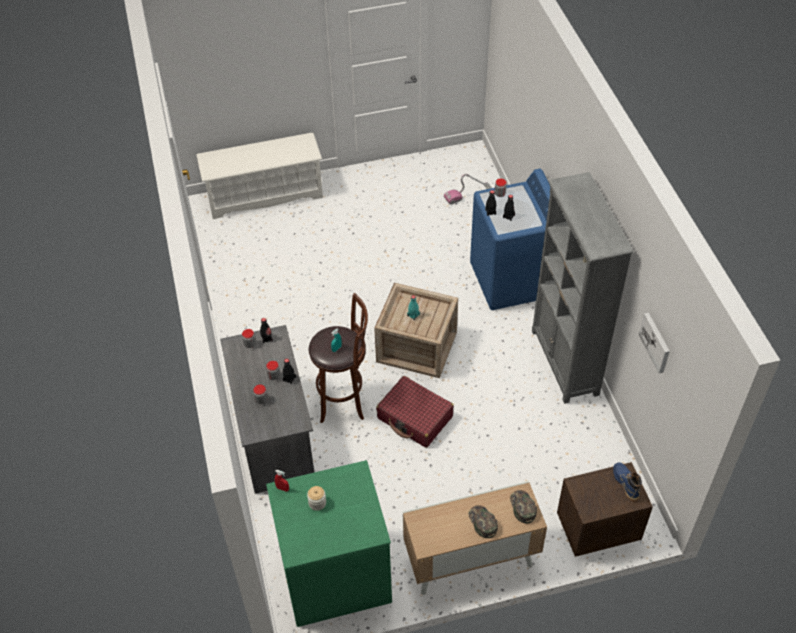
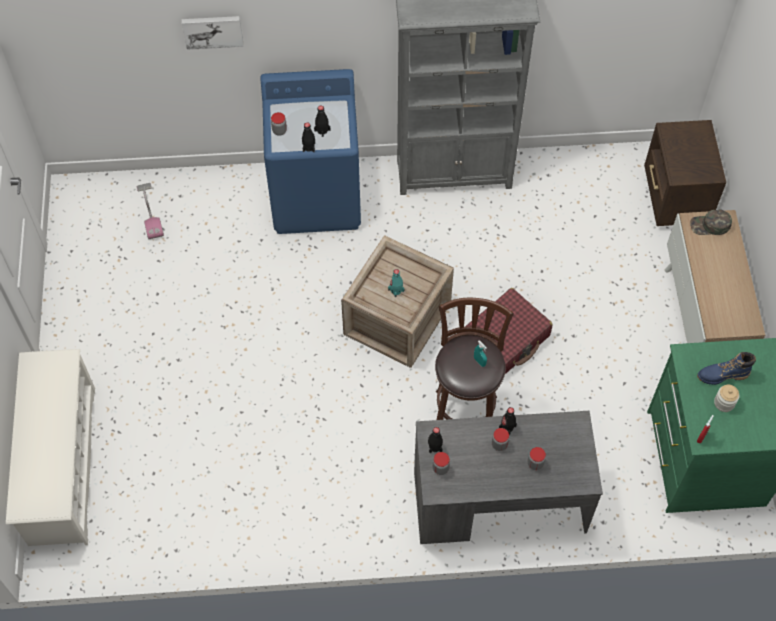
camera: 80 degrees left, 10 degrees up
green cap [468,505,498,538] -> none
blue boot [613,462,642,502] -> blue boot moved to [697,352,756,385]
picture [639,313,670,373] -> picture moved to [182,16,243,50]

